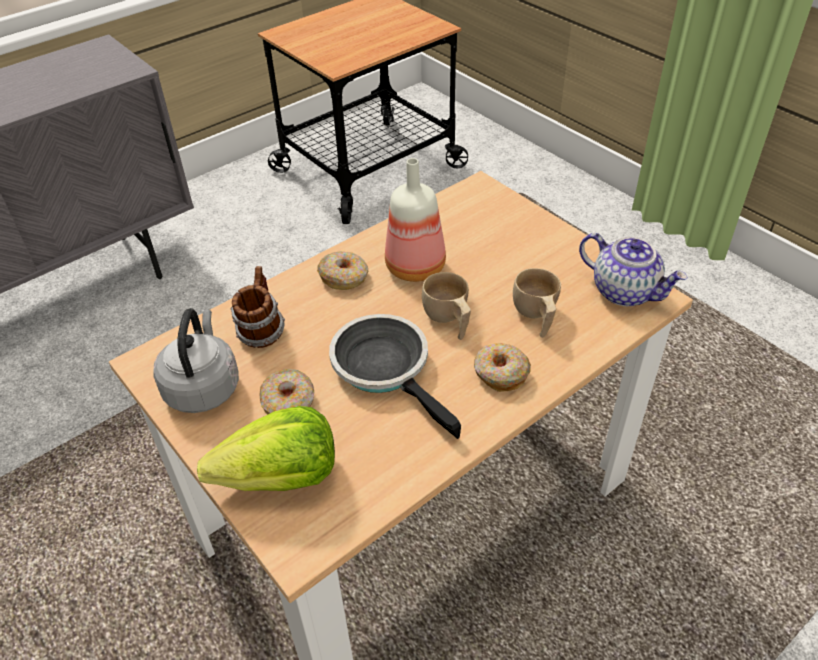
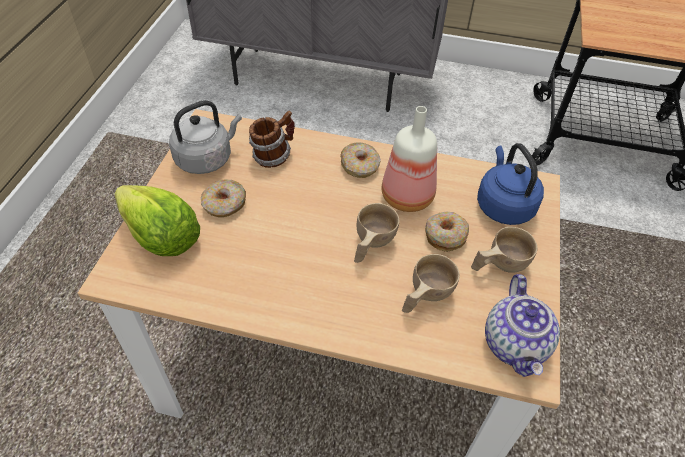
camera: 50 degrees right, 5 degrees up
frying pan [329,314,461,439] -> none
donut [474,343,531,392] -> donut moved to [425,211,469,252]
none -> beige cup [471,227,537,273]
none -> blue kettle [477,143,544,225]

